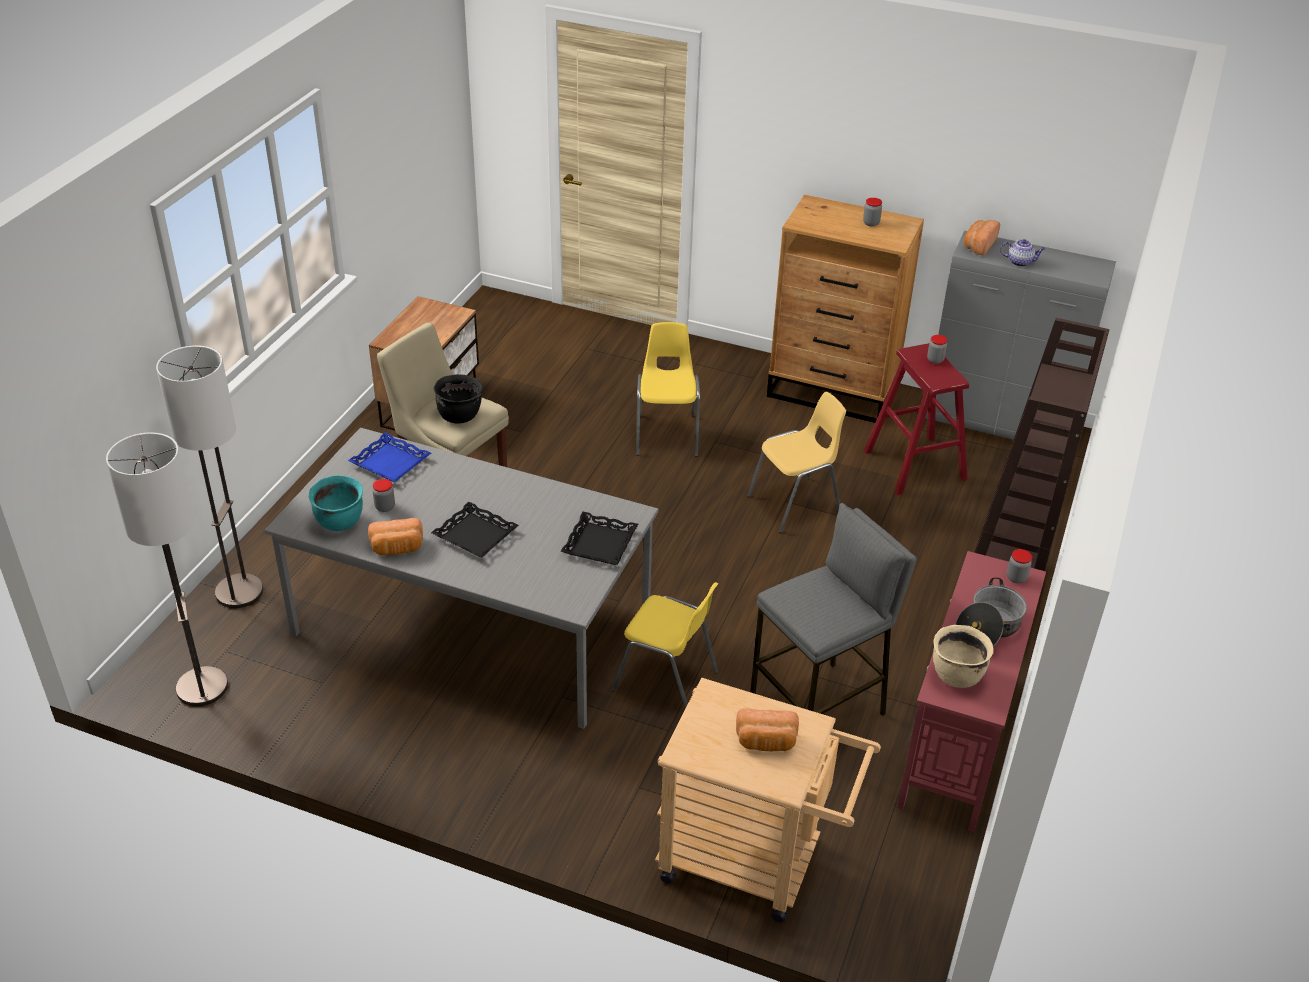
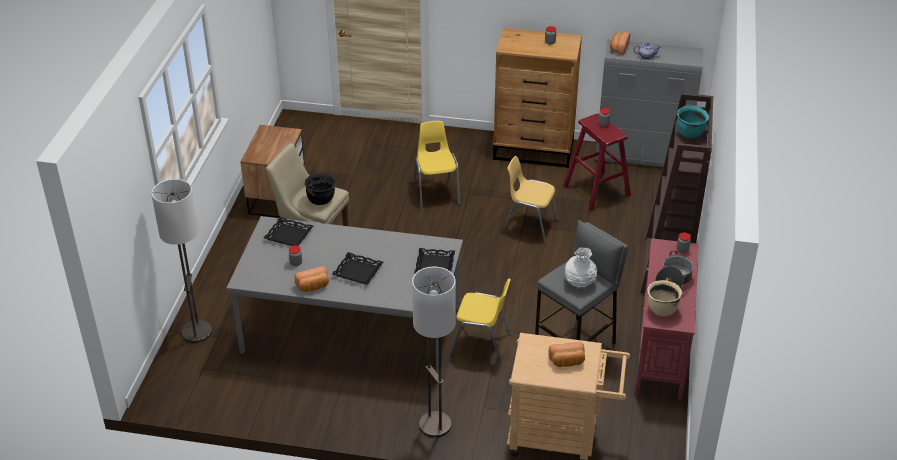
camera: 10 degrees left, 0 degrees up
floor lamp [106,432,228,706] -> floor lamp moved to [412,267,456,437]
turquoise cooking pot [309,475,363,531] -> turquoise cooking pot moved to [677,106,709,138]
blue tray [348,433,431,483] -> black tray [263,217,313,246]
yellow chair [747,392,846,533] -> yellow chair turned 120 degrees counterclockwise [502,156,559,244]
none -> white vase [565,248,597,287]

